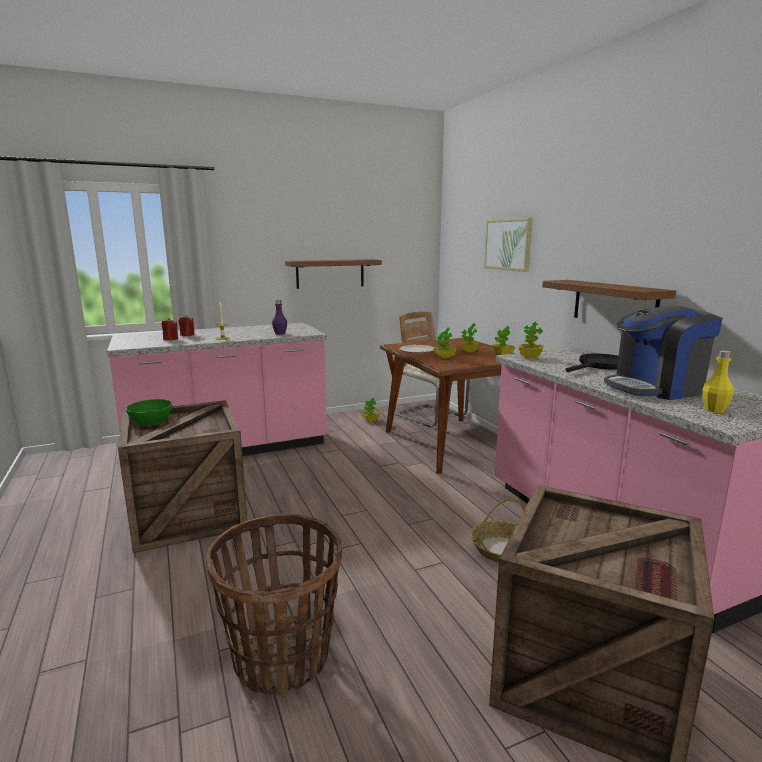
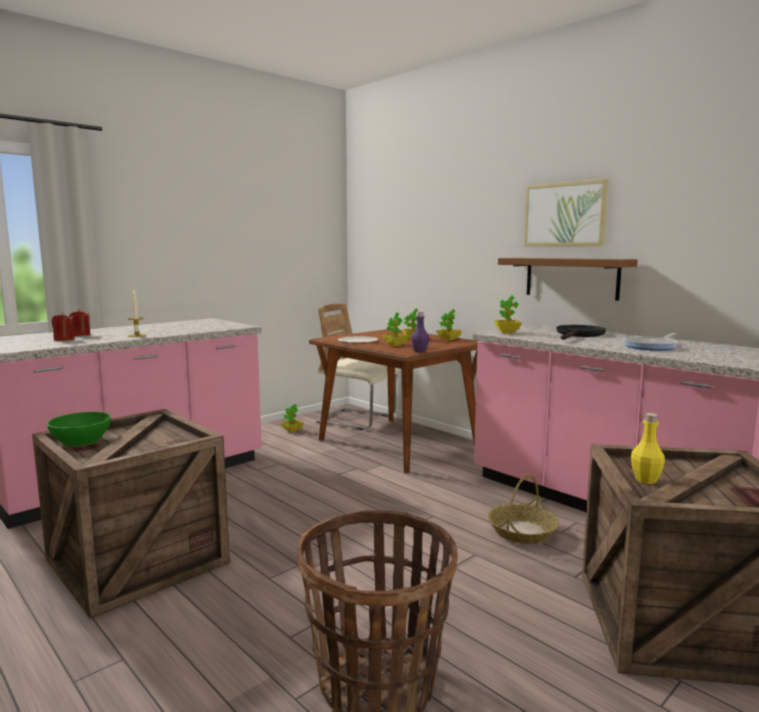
camera: 20 degrees left, 5 degrees down
purple bottle [272,300,287,335] -> purple bottle moved to [411,312,429,353]
brown shelf [285,259,382,289] -> none
picture [484,218,533,272] -> picture moved to [524,179,609,246]
coffee machine [604,306,723,400] -> frying pan [623,333,678,350]
yellow bottle [702,350,734,413] -> yellow bottle moved to [631,413,665,484]

